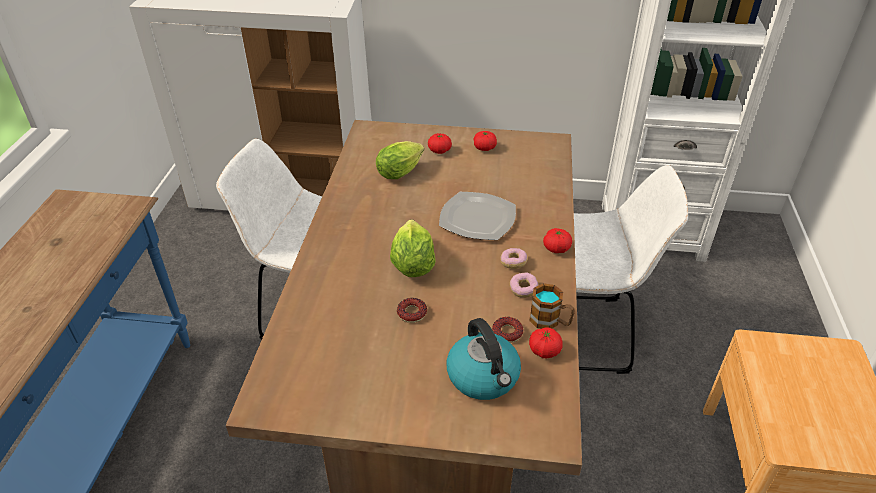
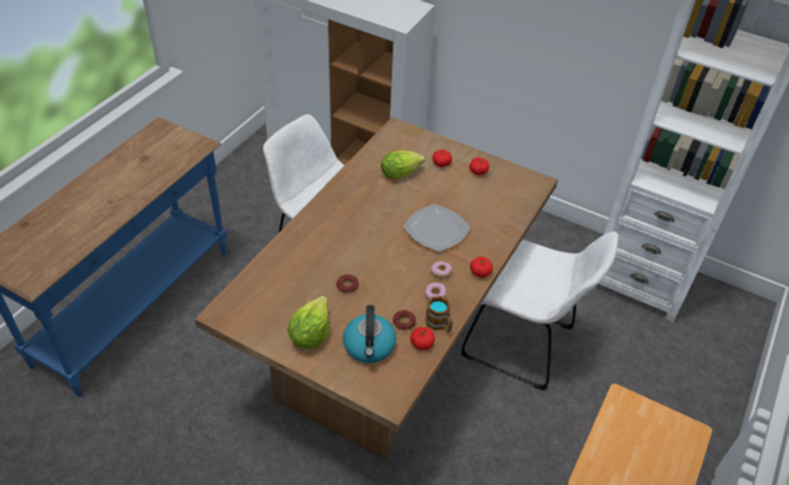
camera: 20 degrees right, 5 degrees up
lettuce [390,219,436,277] -> lettuce moved to [288,296,330,349]

